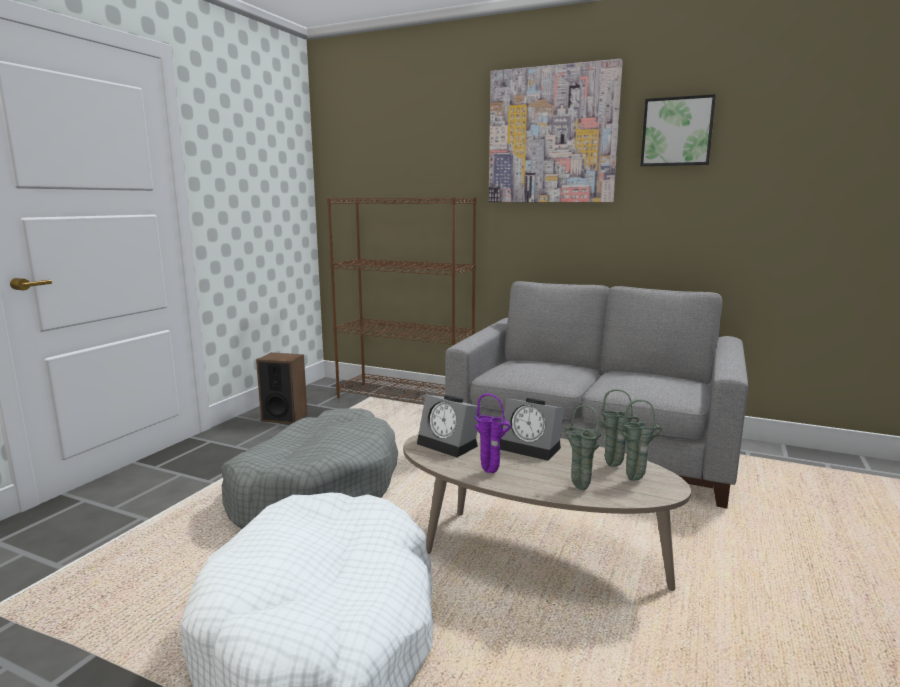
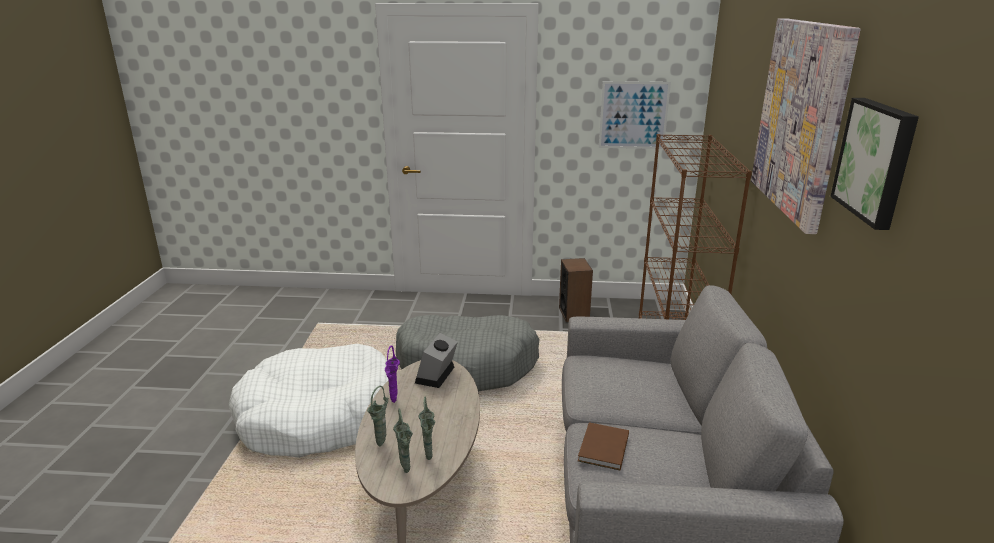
camera: 70 degrees right, 10 degrees up
alarm clock [500,398,564,461] -> none
none -> brown book [578,422,629,470]
none -> picture [599,81,671,149]

